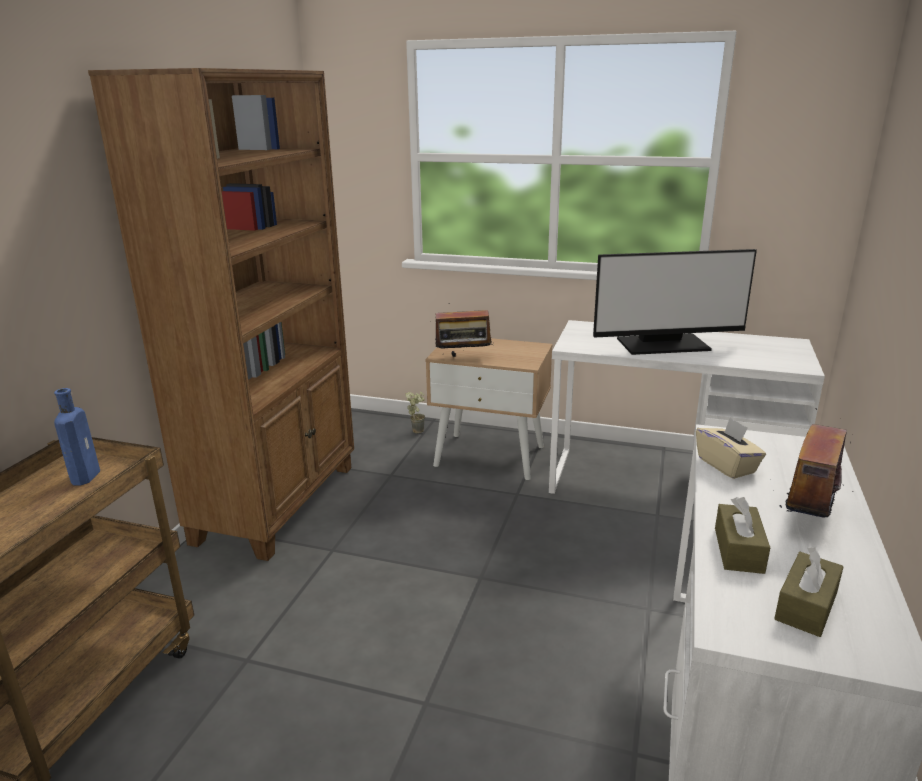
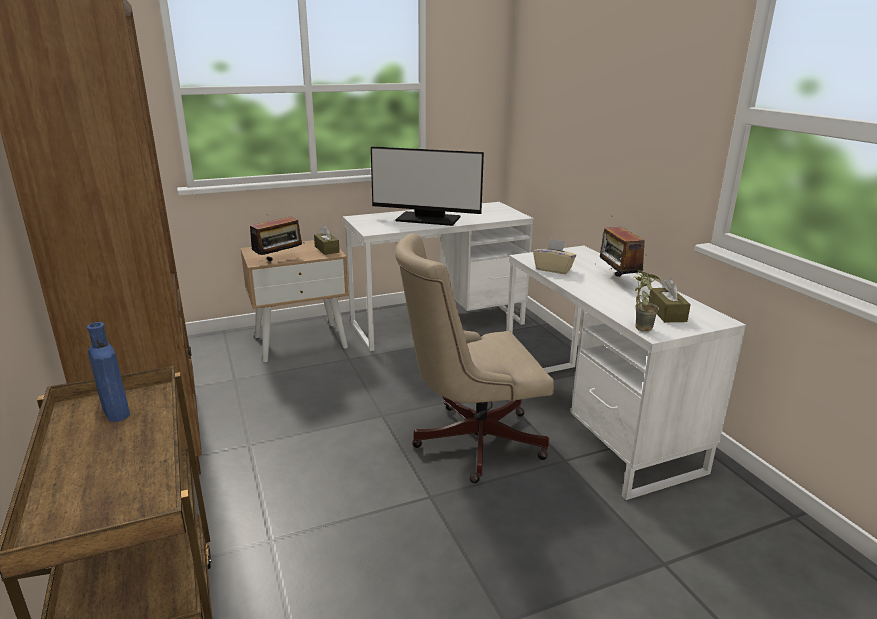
camera: 40 degrees left, 0 degrees up
potted plant [405,391,425,433] -> potted plant moved to [633,270,661,332]
monitor [593,249,757,355] -> monitor turned 60 degrees clockwise [371,147,484,226]
brown tissue box [715,497,770,574] -> brown tissue box moved to [314,225,340,255]
none -> beige office chair [395,233,554,483]

